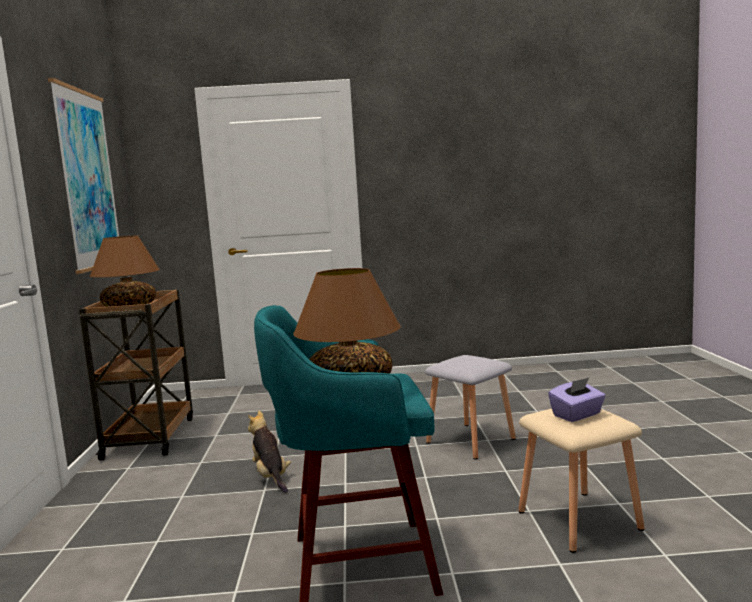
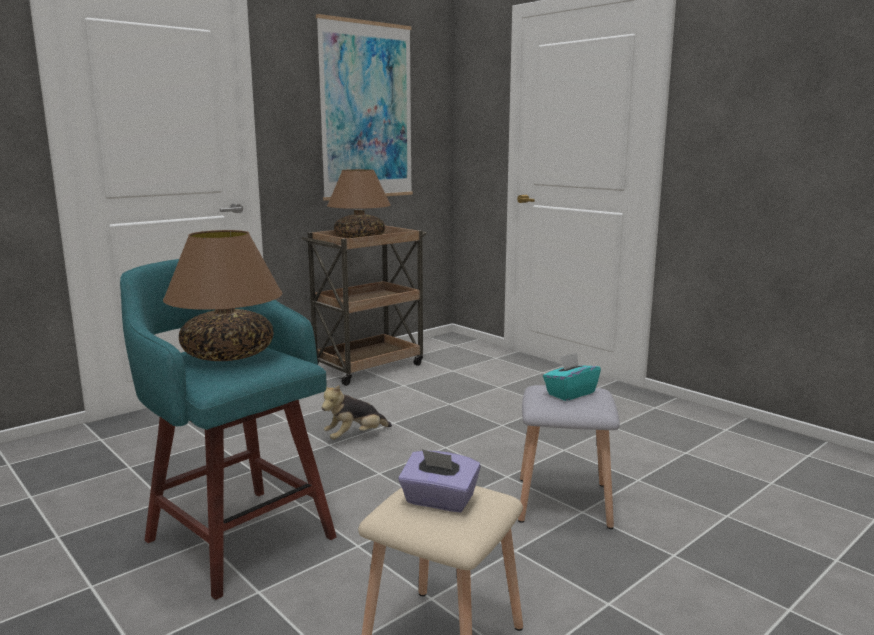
camera: 50 degrees right, 5 degrees up
plush toy [248,411,291,493] -> plush toy turned 150 degrees counterclockwise [322,385,392,440]
none -> turquoise tissue box [543,353,601,401]

